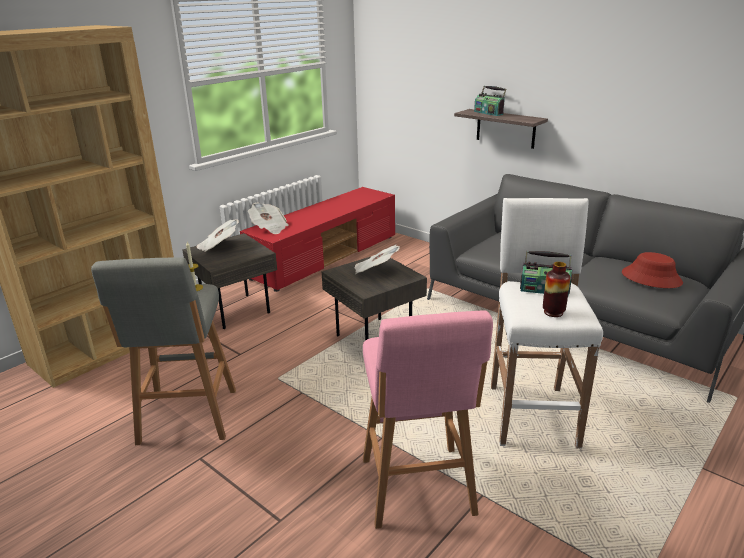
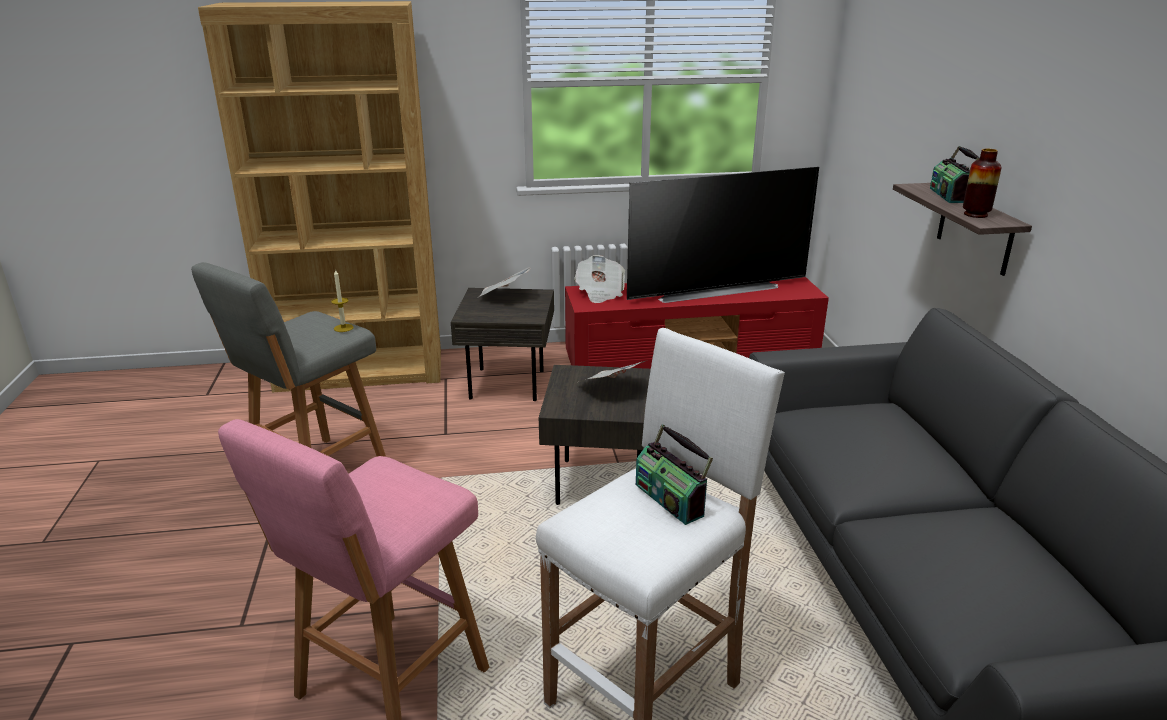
camera: 40 degrees right, 0 degrees up
vase [543,262,570,317] -> vase moved to [963,148,1002,218]
red hat [622,252,683,288] -> none
none -> television [627,167,819,303]

